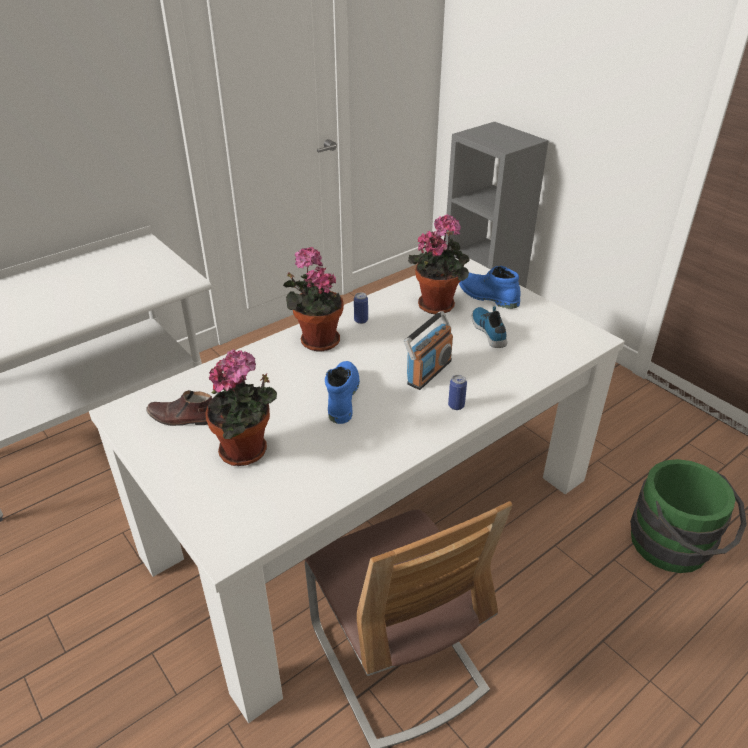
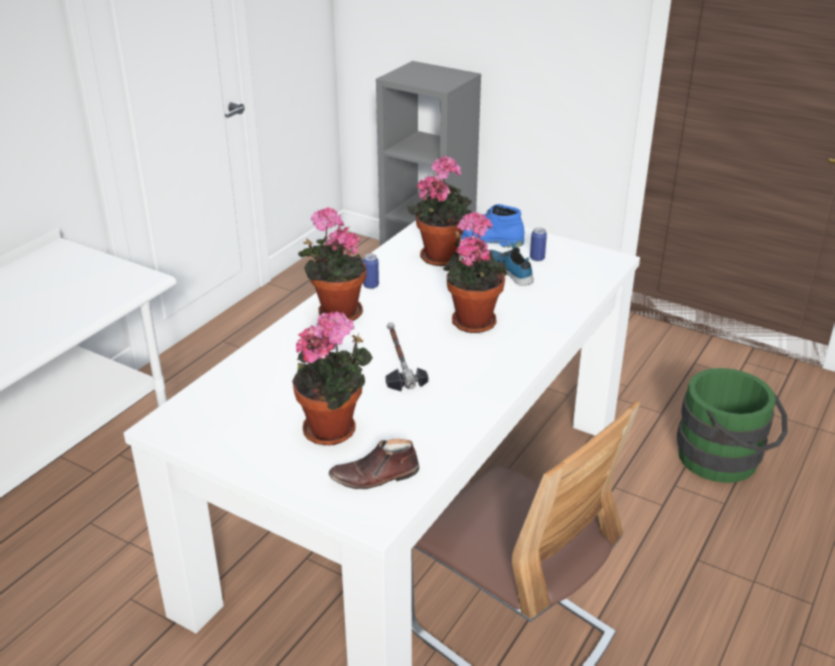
camera: 20 degrees left, 5 degrees down
brown shoe [146,390,212,426] -> brown shoe moved to [329,439,419,489]
blue boot [325,361,360,424] -> hammer [386,323,428,391]
radio [404,311,453,390] -> potted plant [443,212,508,333]
can [448,375,467,410] -> can moved to [530,228,547,261]

